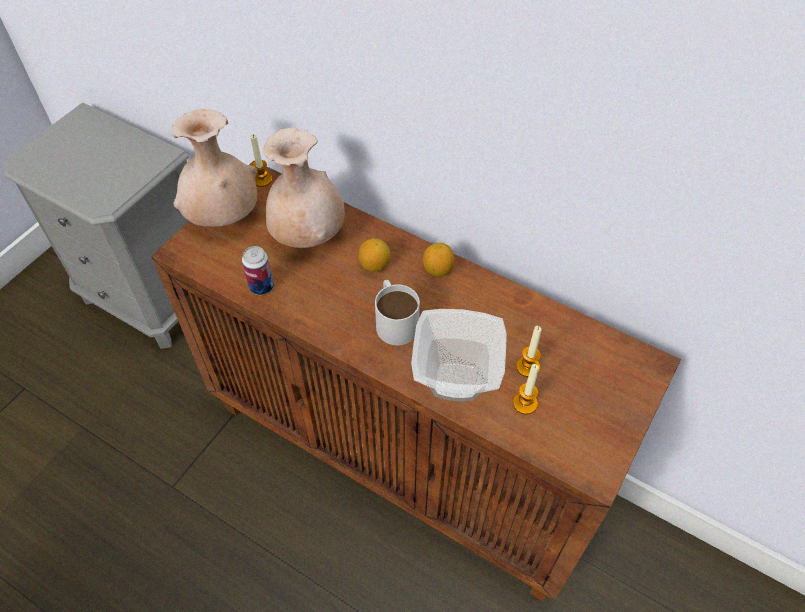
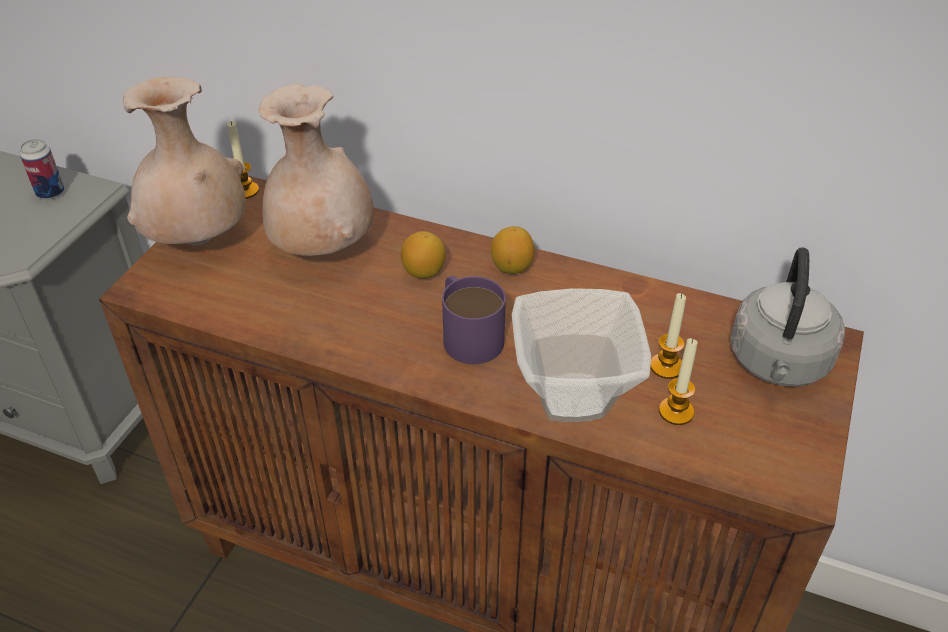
camera: 10 degrees left, 10 degrees down
can [242,246,274,295] -> can moved to [20,139,64,200]
white mug [375,280,420,345] -> purple mug [442,276,506,364]
none -> grey kettle [731,247,845,387]

